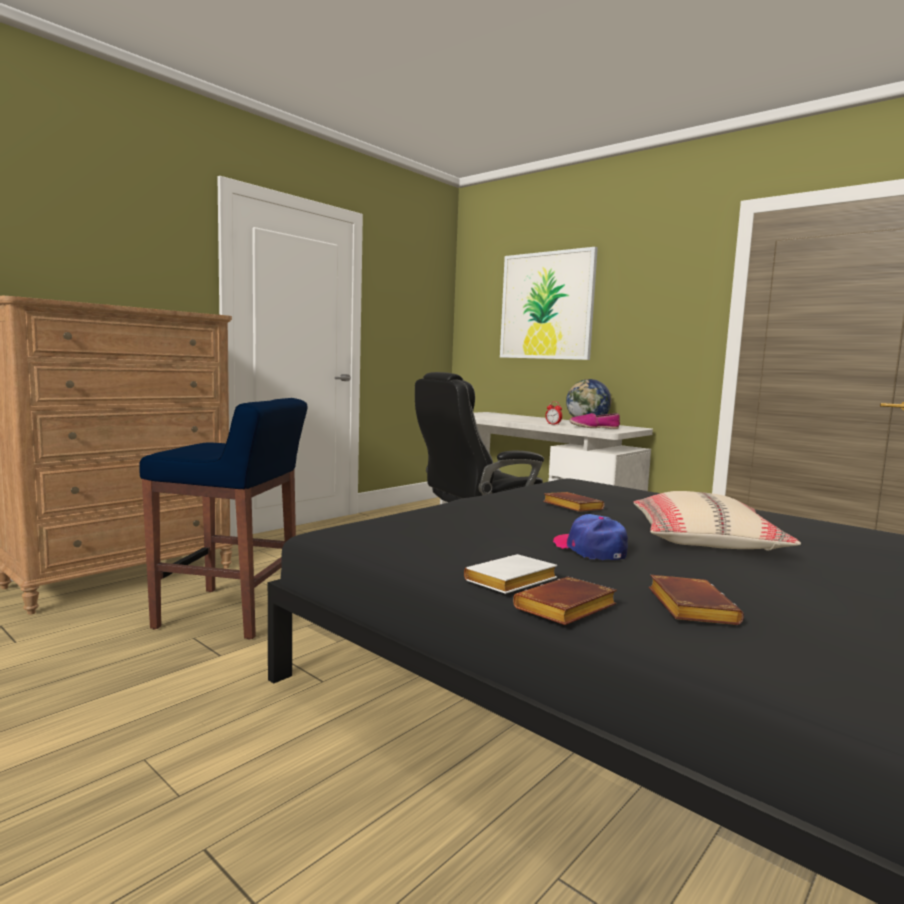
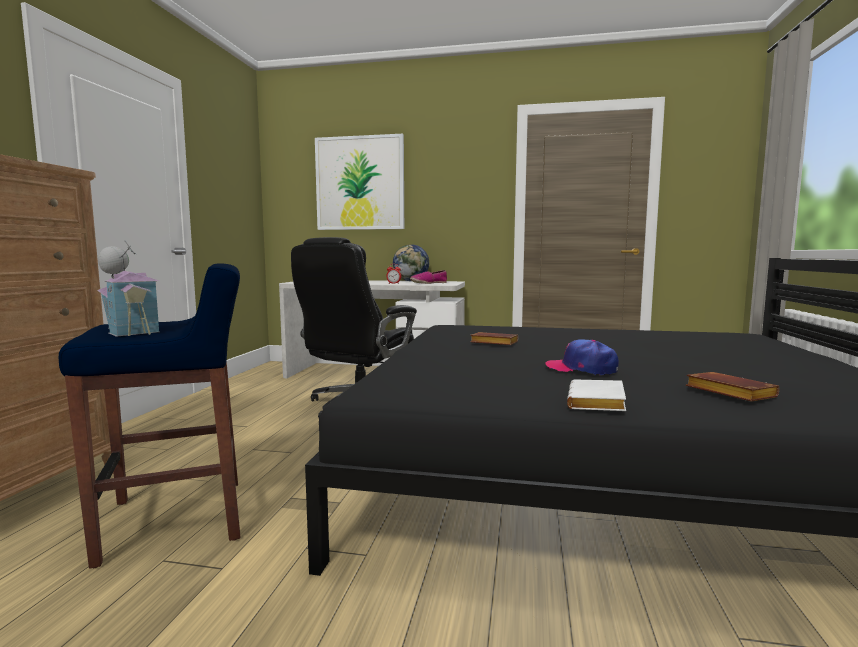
camera: 30 degrees left, 0 degrees up
brown book [513,577,617,625] -> none
beige pillow [633,491,801,551] -> none
none -> toy house [97,241,160,337]

